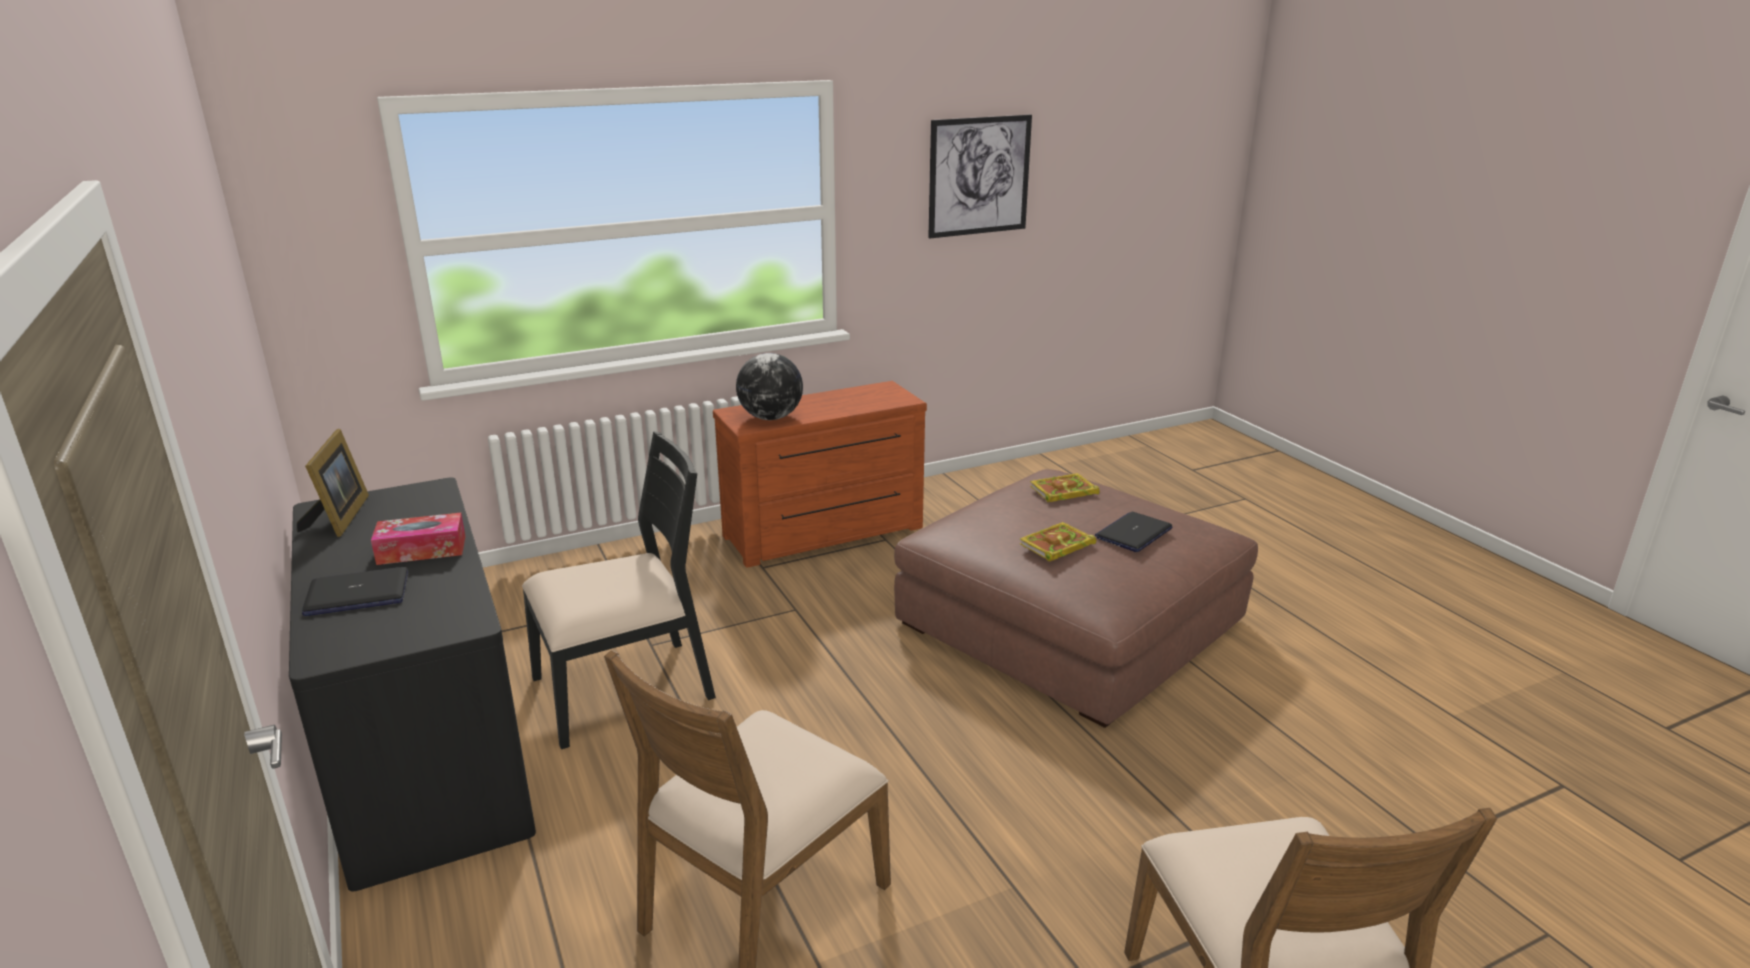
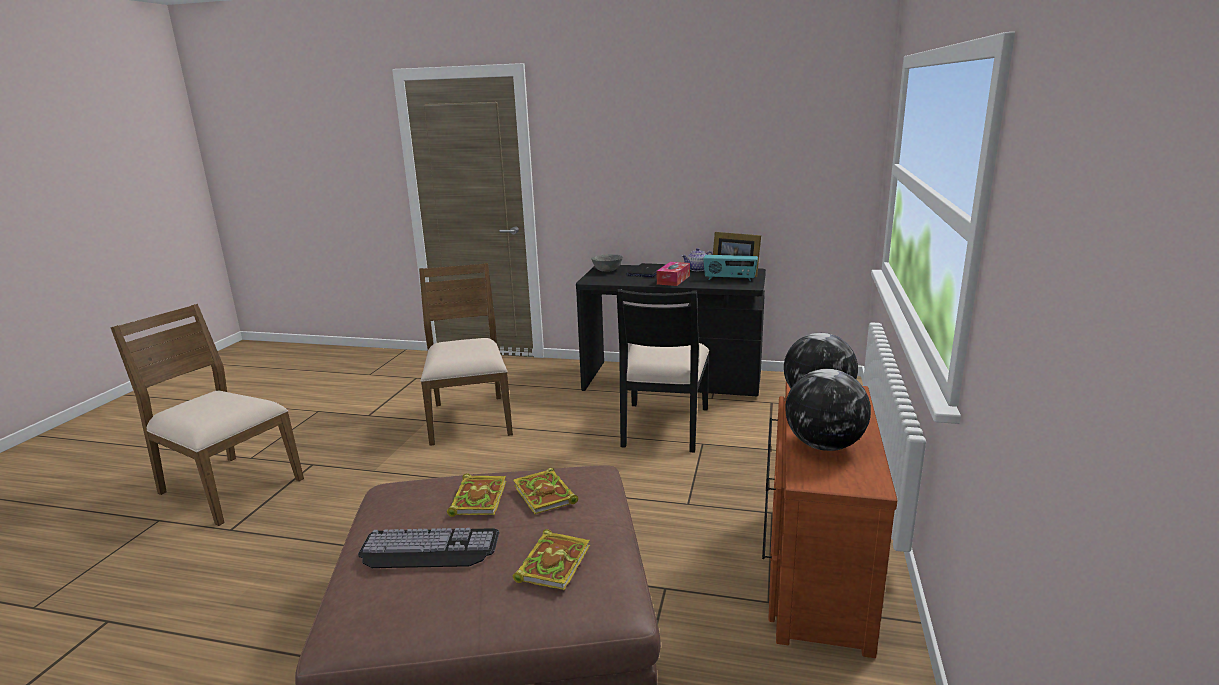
camera: 130 degrees right, 5 degrees down
picture [928,115,1032,238] -> none
laptop [1095,512,1173,552] -> keyboard [358,528,499,568]
none -> book [513,468,578,514]
none -> grey bowl [591,254,623,272]
none -> teapot [682,248,713,271]
none -> radio [703,255,758,281]
none -> globe [785,369,871,451]

